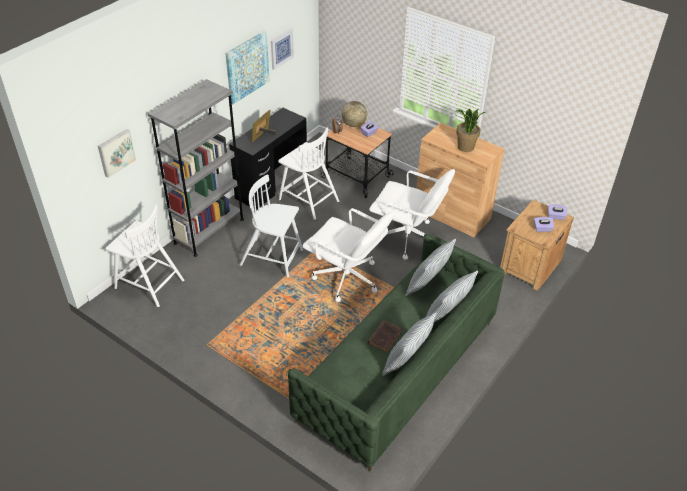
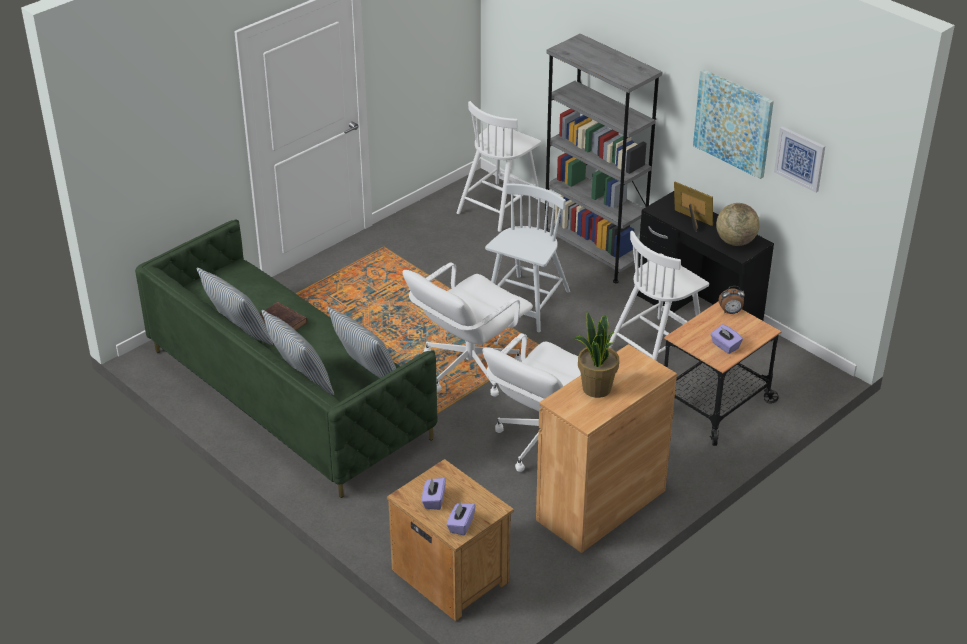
camera: 100 degrees right, 5 degrees down
picture [98,129,136,178] -> none
globe [342,101,367,127] -> globe moved to [716,203,760,246]

